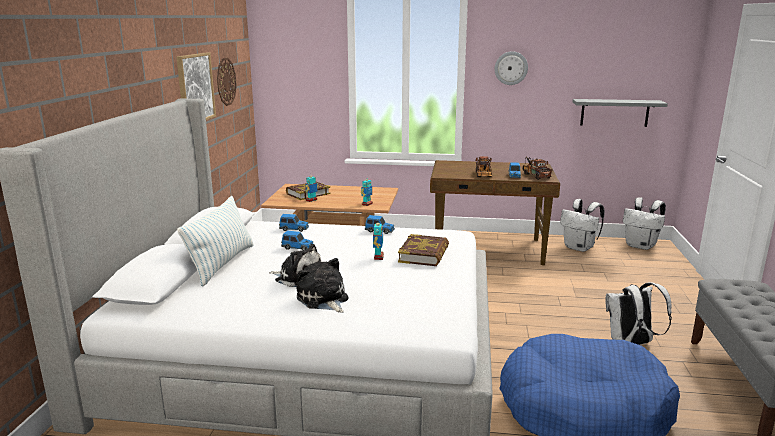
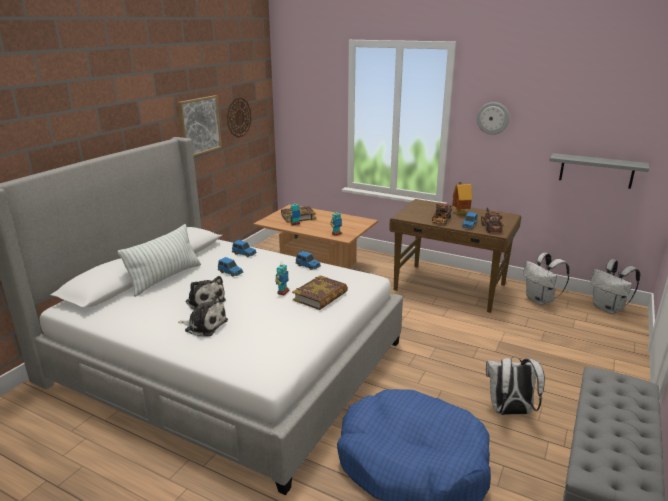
camera: 20 degrees right, 5 degrees up
plush toy [296,258,348,313] -> plush toy turned 120 degrees clockwise [178,295,228,337]
none -> toy house [452,182,472,215]

